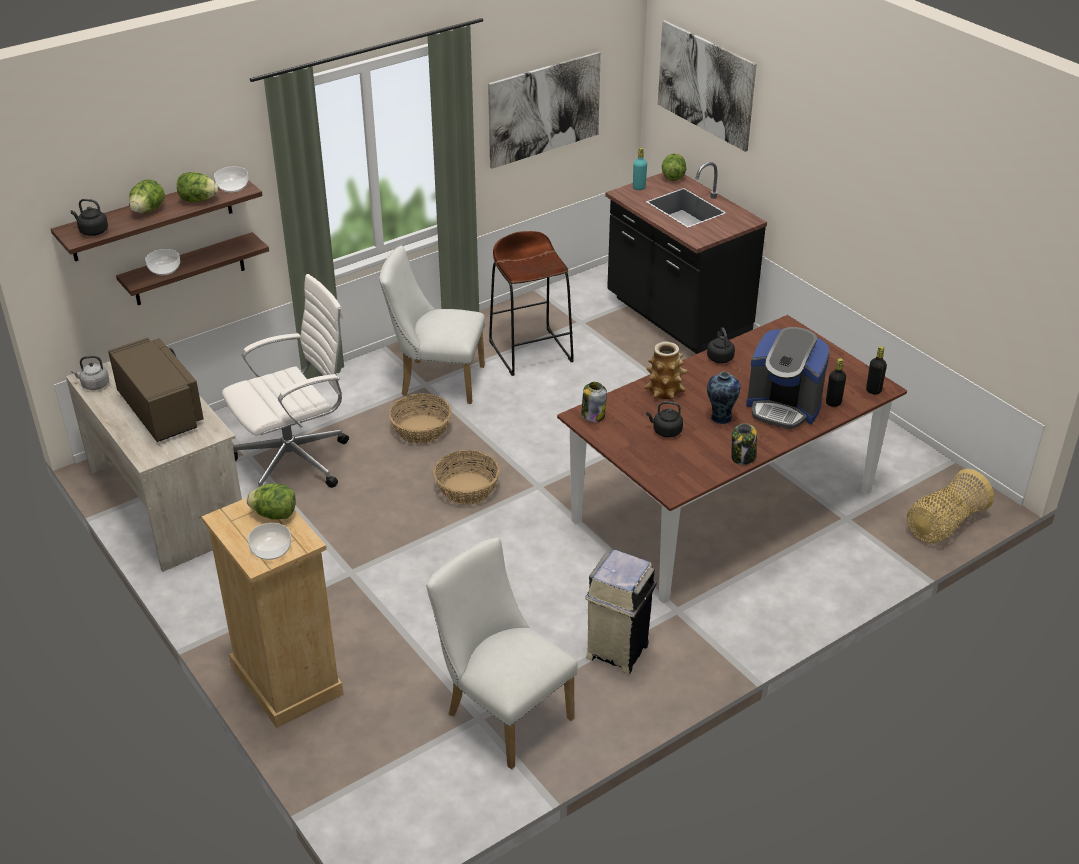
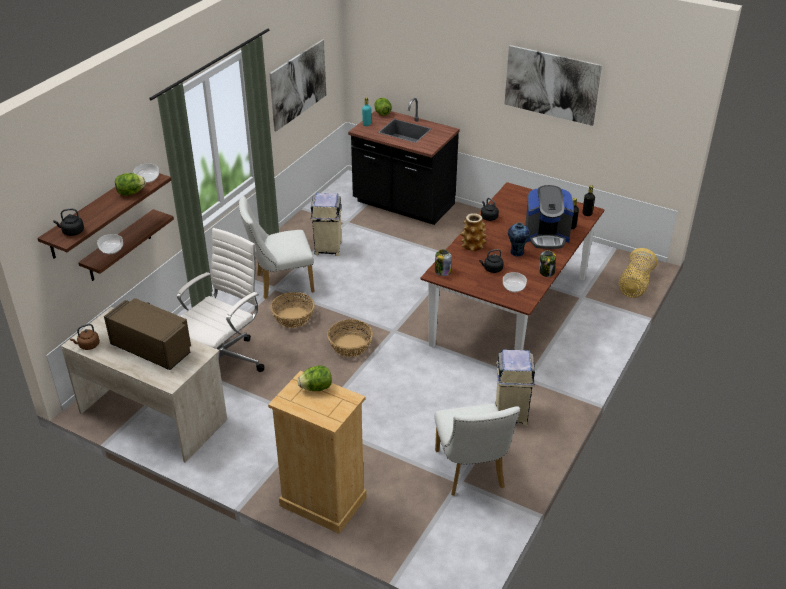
camera: 25 degrees left, 0 degrees up
grey kettle [70,356,109,390] -> brown kettle [70,324,100,350]
lettuce [129,180,165,213] -> none
bowl [248,523,291,560] -> bowl moved to [503,272,527,292]
white chair [426,538,578,769] -> white chair turned 120 degrees counterclockwise [434,404,520,496]
brown stool [489,231,574,376] -> beige trash can [311,193,342,256]
picture [658,20,756,152] -> picture moved to [504,45,602,126]

